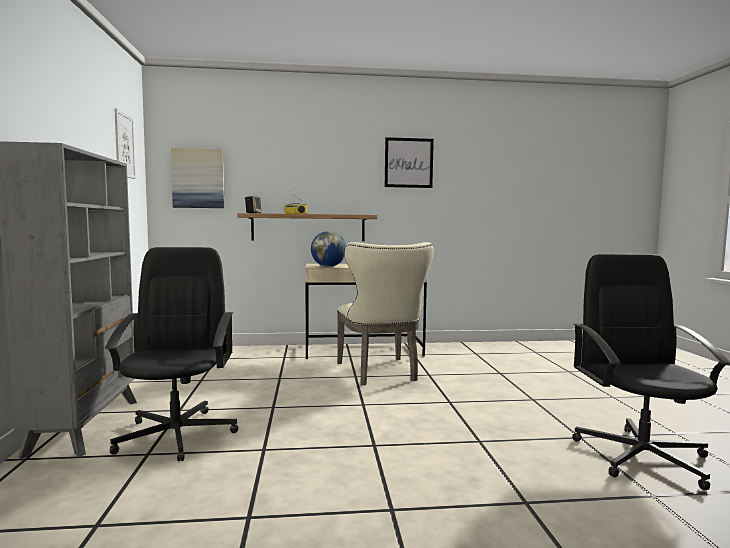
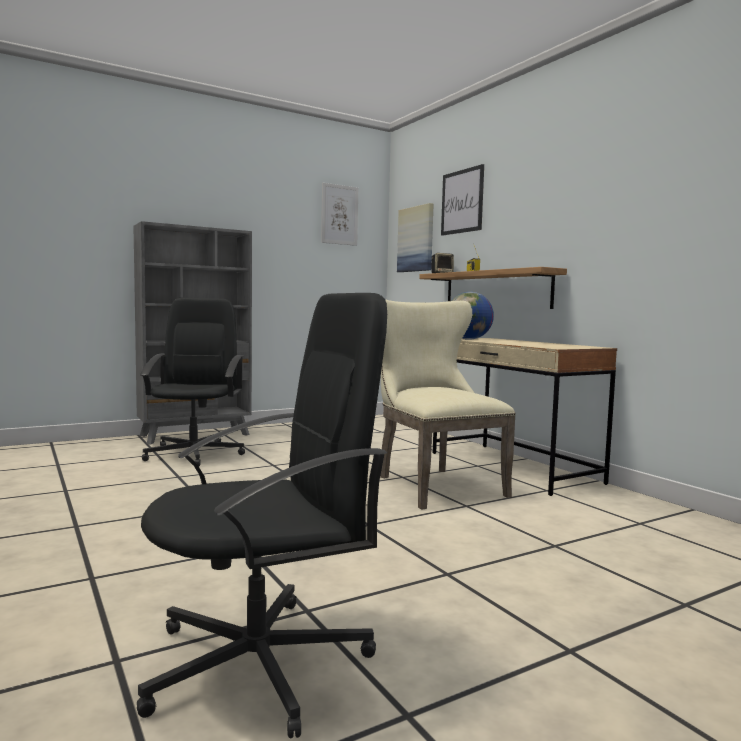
camera: 65 degrees right, 0 degrees up
black office chair [105,247,238,461] -> black office chair turned 60 degrees counterclockwise [140,298,245,466]
beige chair [337,242,434,385] -> beige chair turned 105 degrees clockwise [380,299,516,510]
picture [385,137,434,188] -> picture moved to [441,164,484,236]

